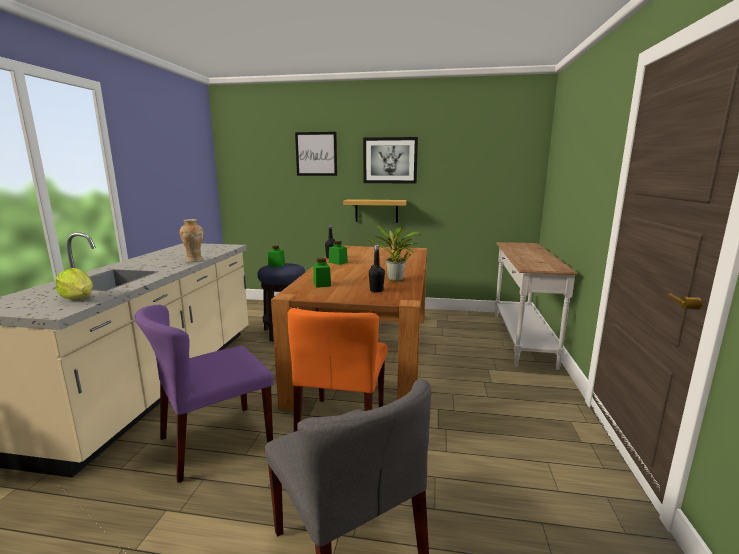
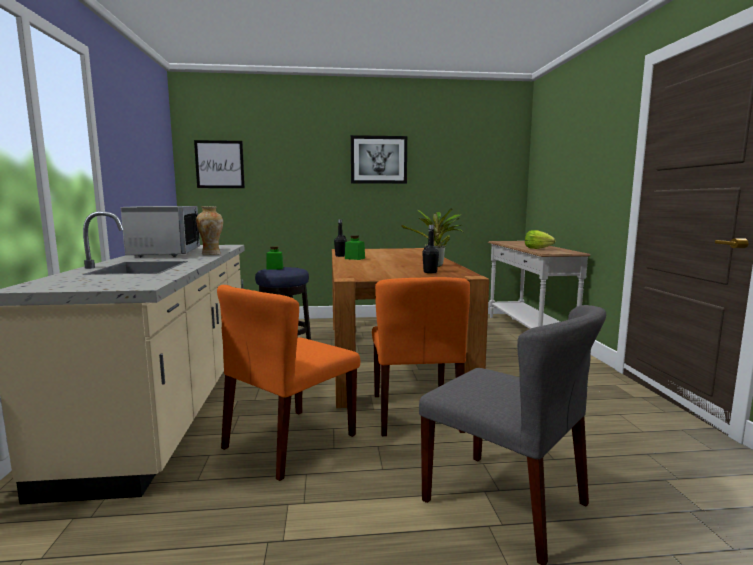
camera: 15 degrees left, 5 degrees down
lettuce [56,268,93,300] -> lettuce moved to [525,230,555,249]
purple chair [135,304,274,483] -> orange chair [217,285,360,481]
picture [295,132,337,176] -> picture moved to [194,140,245,188]
green jar [314,258,331,288] -> none
shelf [343,199,407,223] -> none
none -> microwave [121,206,200,257]

